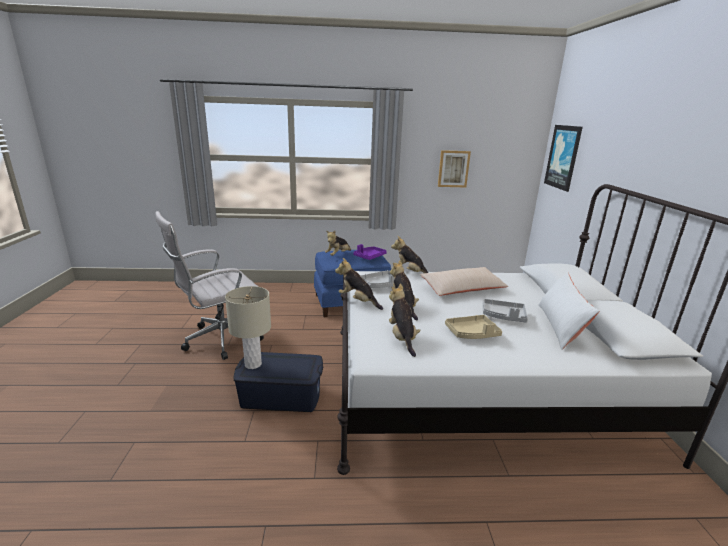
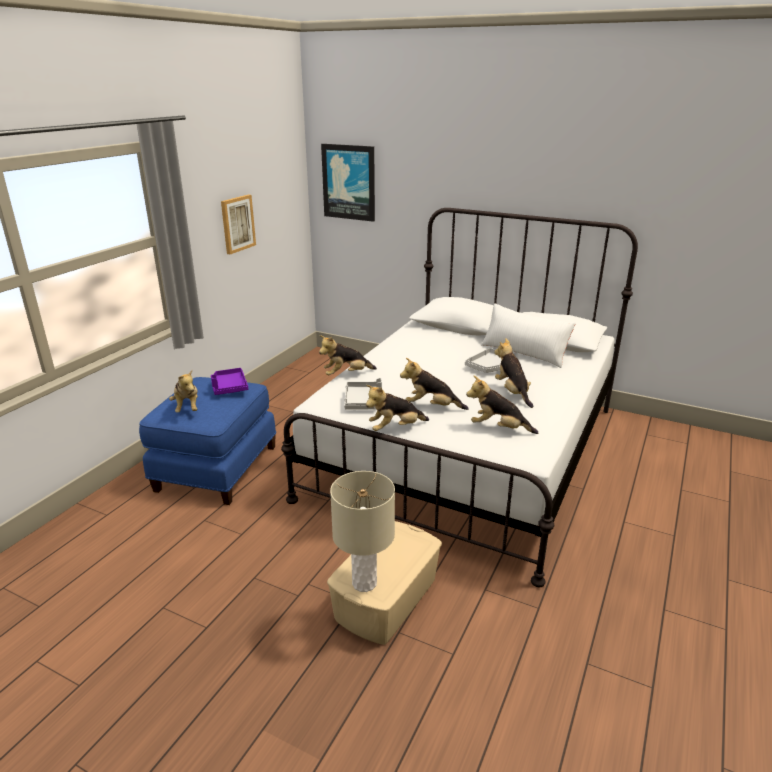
camera: 60 degrees left, 5 degrees up
white office chair [156,211,264,360] -> none
blue storage box [233,352,323,412] -> beige storage box [327,521,442,645]
beige pillow [420,267,508,296] -> none
beige tray [445,315,502,339] -> plush toy [494,338,533,408]

